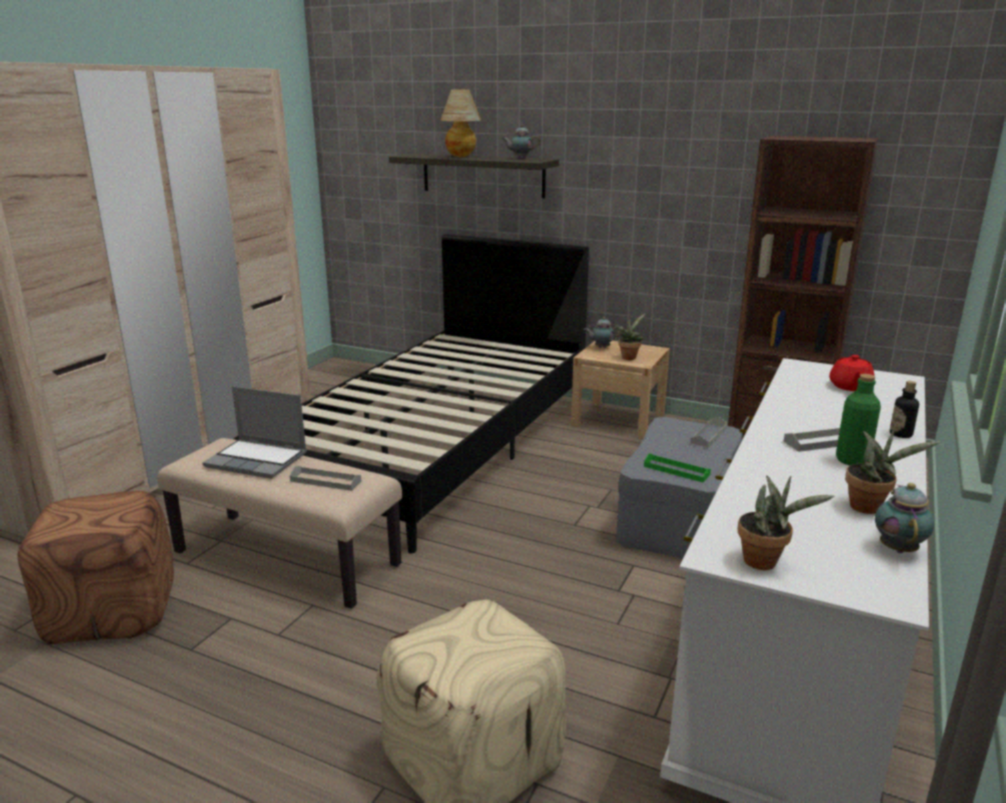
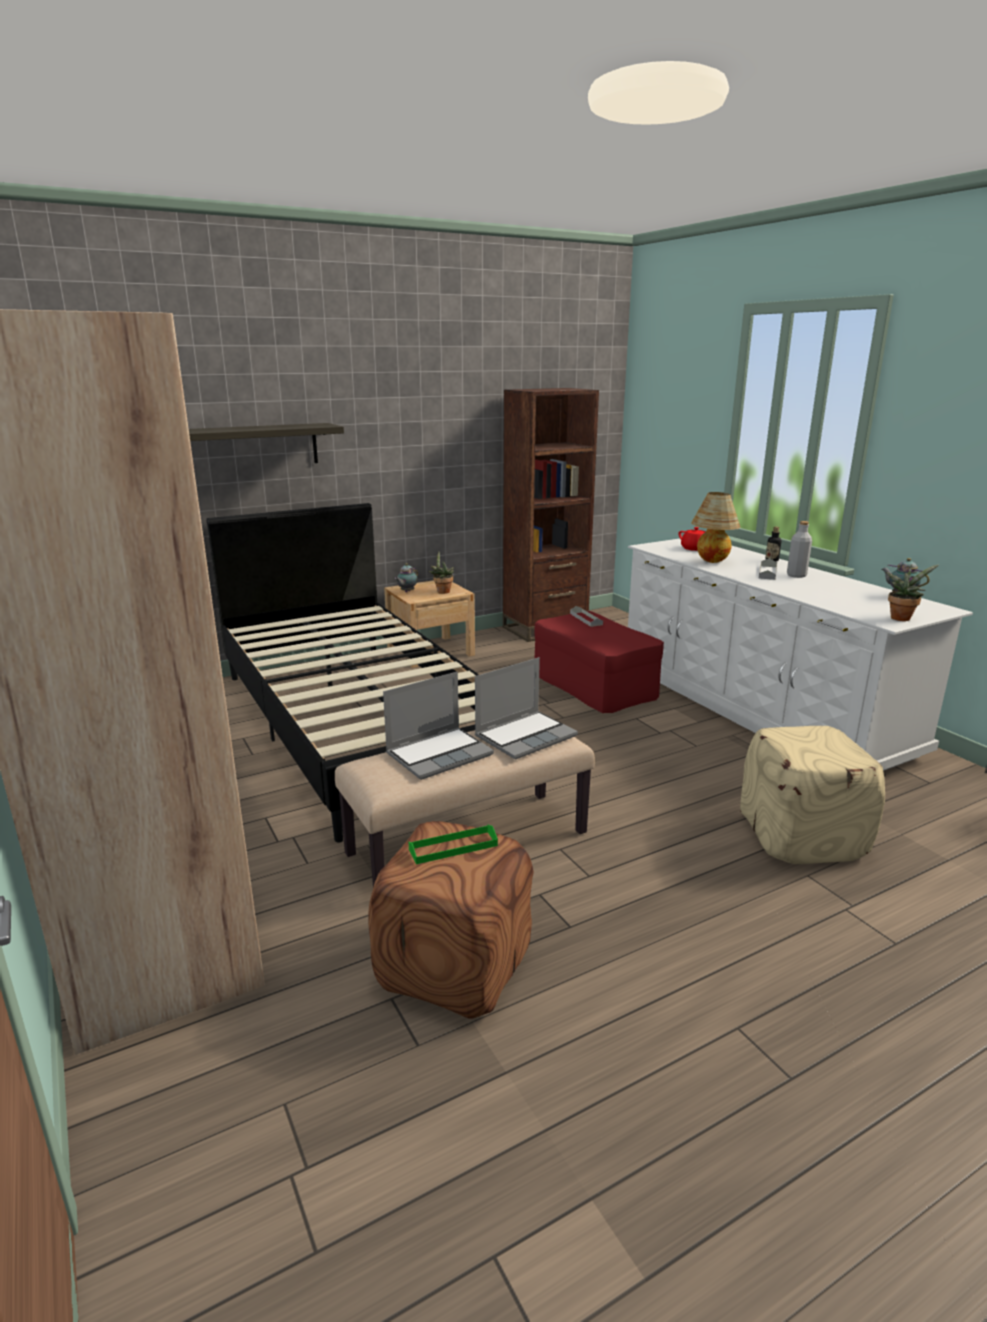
camera: 55 degrees left, 0 degrees up
grey tray [290,466,361,491] -> laptop [475,657,578,760]
table lamp [440,89,481,157] -> table lamp moved to [692,492,741,563]
teapot [502,125,540,159] -> none
grey ottoman [616,417,743,559] -> red ottoman [535,611,664,713]
green tray [644,454,711,482] -> green tray moved to [409,825,498,864]
green bottle [836,374,881,466] -> grey bottle [787,521,812,578]
potted plant [845,429,940,514] -> none

